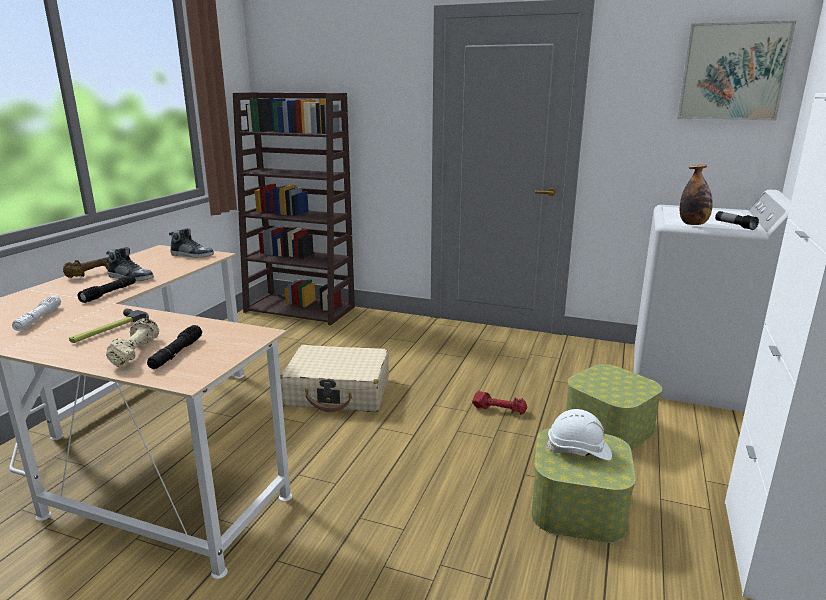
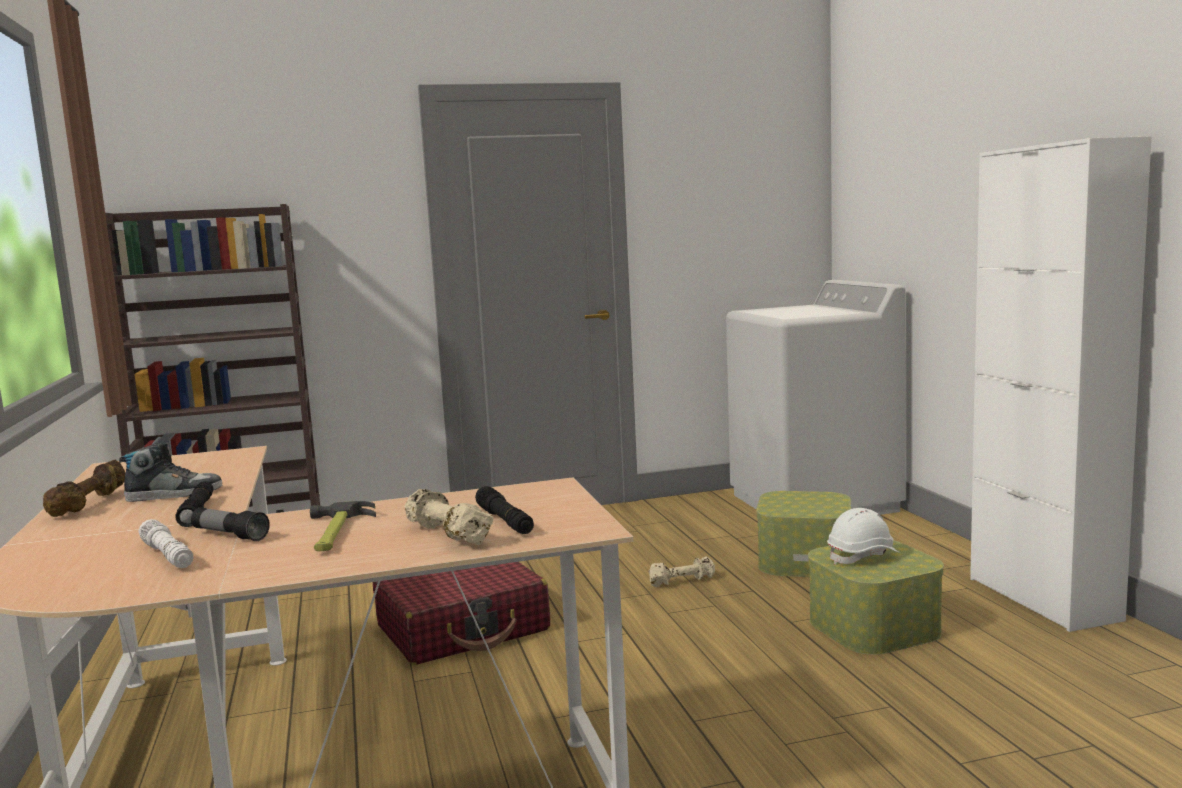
camera: 35 degrees left, 10 degrees down
shoe [169,228,214,258] -> none
beige suitcase [280,345,389,412] -> red suitcase [373,562,550,665]
red dumbbell [472,391,527,415] -> beige dumbbell [648,557,715,587]
picture [677,20,796,120] -> none
bottle [680,164,713,225] -> none
flashlight [715,211,759,230] -> flashlight moved to [191,507,270,541]

